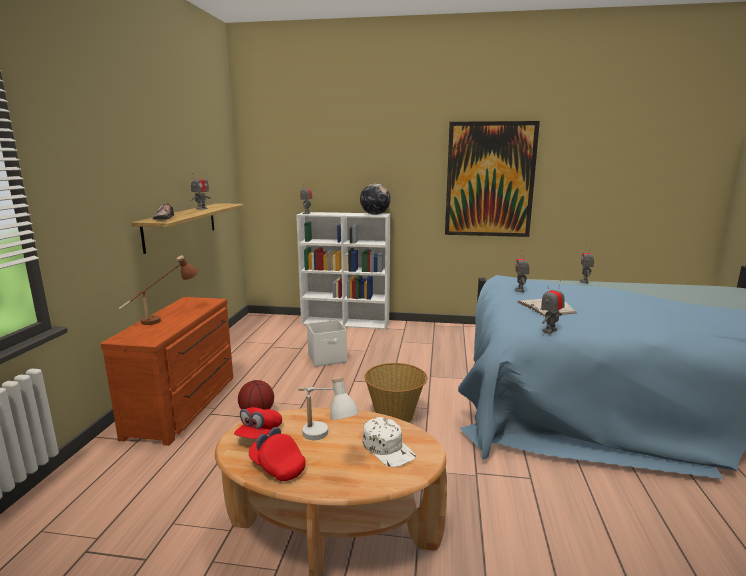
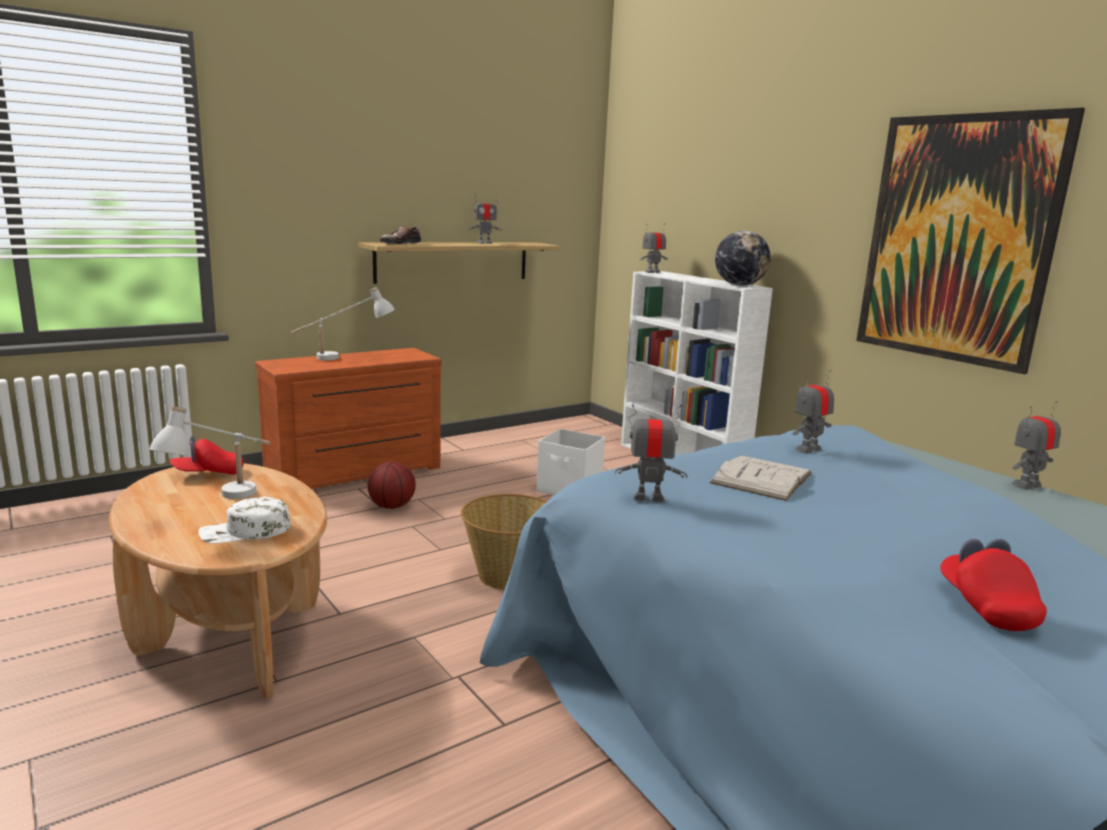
camera: 45 degrees right, 0 degrees up
brown table lamp [118,255,198,325] -> white table lamp [291,287,395,360]
red cap [249,427,305,481] -> red cap moved to [940,539,1047,631]
white cap [362,417,416,467] -> white cap turned 60 degrees clockwise [198,497,290,544]

